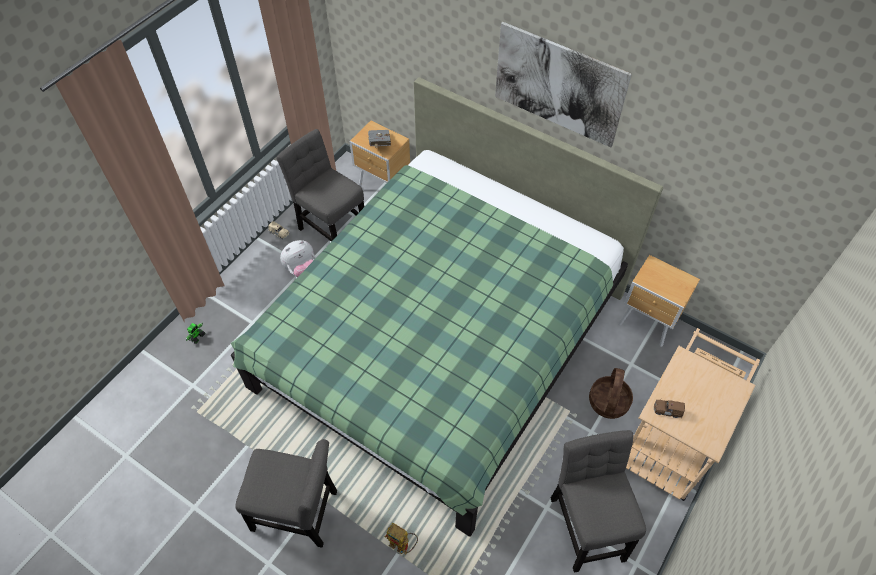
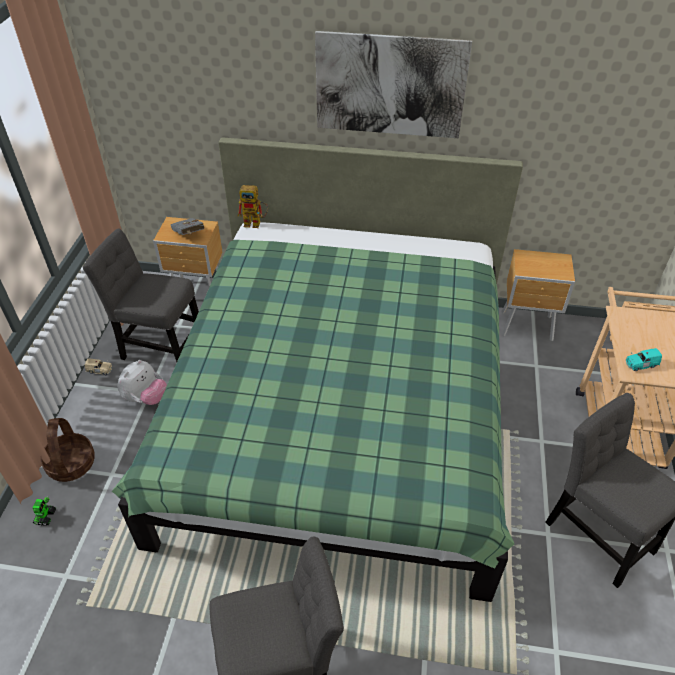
camera: 25 degrees left, 10 degrees down
toy robot [385,523,418,555] -> toy robot moved to [238,185,268,228]
basket [589,368,633,419] -> basket moved to [40,418,95,482]
brown toy car [654,400,685,418] -> turquoise toy car [626,348,662,371]

